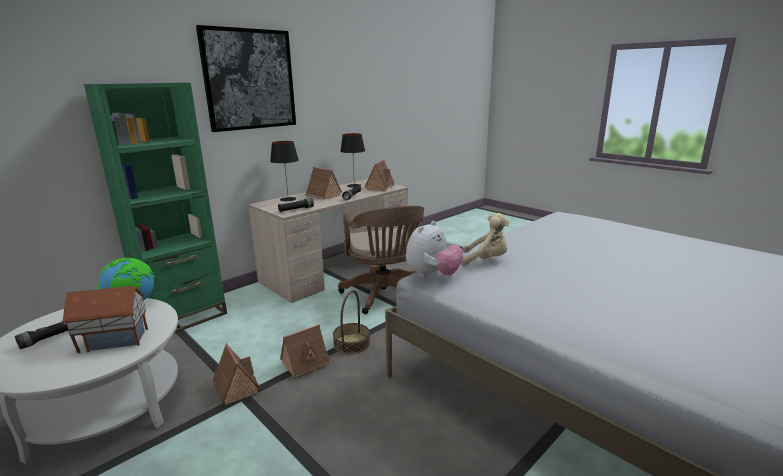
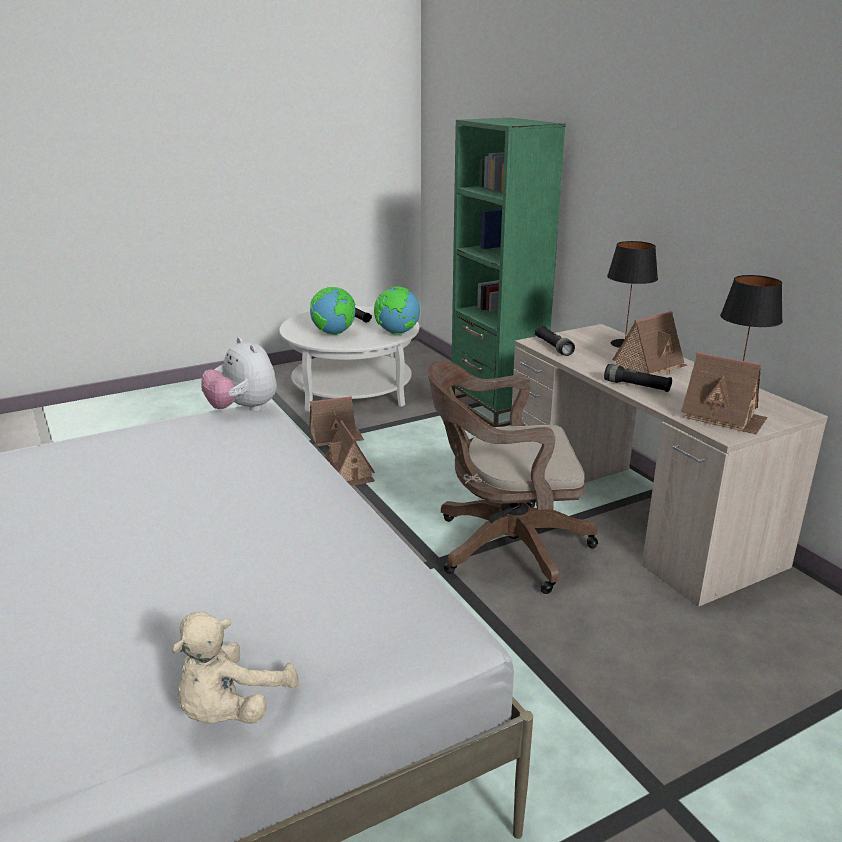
camera: 105 degrees right, 5 degrees up
toy house [61,286,148,353] -> globe [310,287,355,335]
picture [196,25,296,132] -> none
basket [333,290,370,354] -> none
beige plush toy [461,213,509,266] -> beige plush toy moved to [171,611,299,724]

